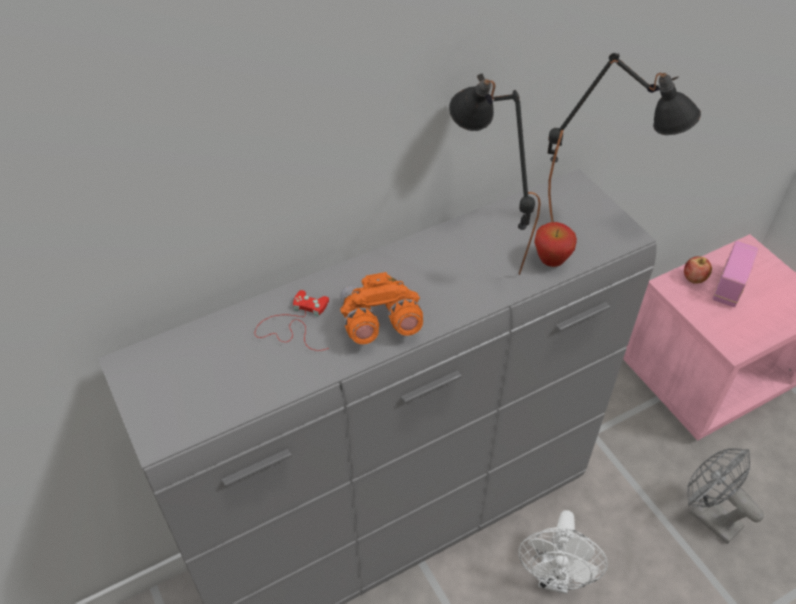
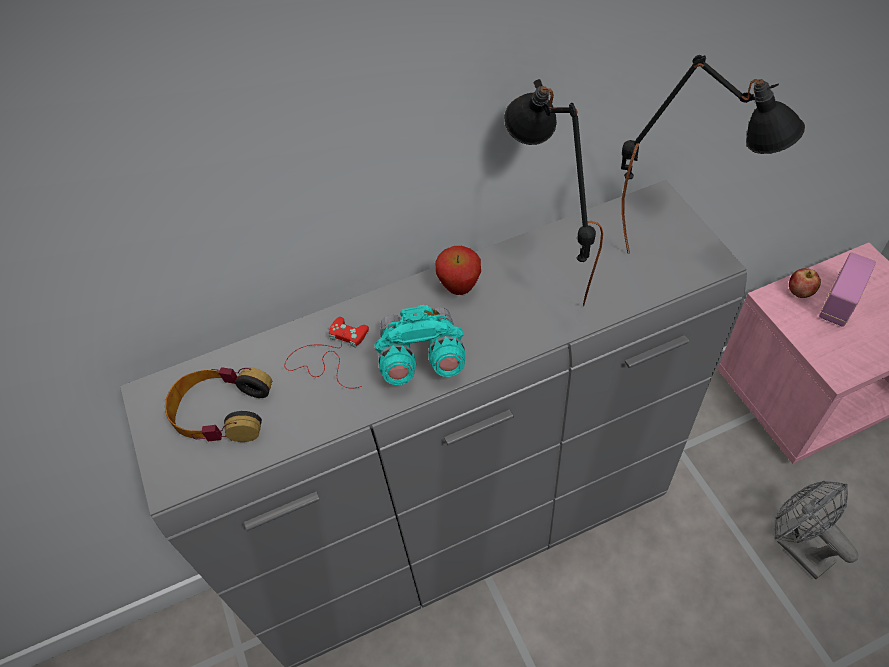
camera: 10 degrees right, 5 degrees up
orange binoculars [340,272,423,344] -> turquoise binoculars [375,305,466,385]
white fan [518,510,608,594] -> none
apple [534,222,577,267] -> apple moved to [435,246,481,295]
none -> headphones [165,367,272,442]

